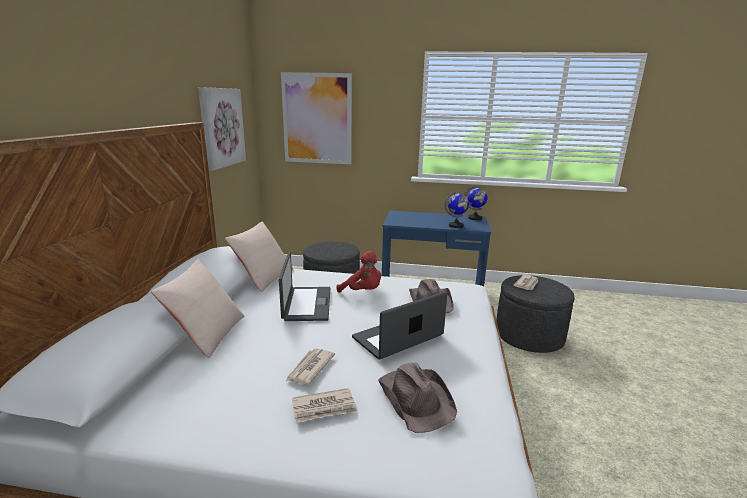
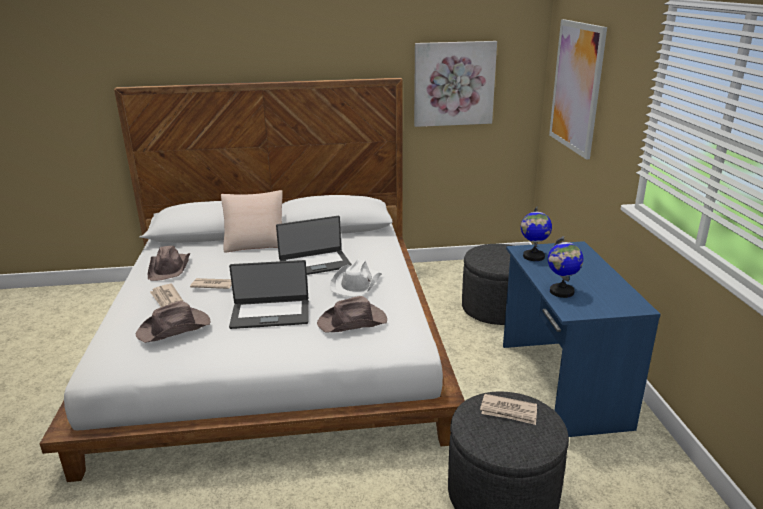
camera: 75 degrees right, 5 degrees up
beige pillow [225,221,293,292] -> none
red plush toy [336,251,381,293] -> white hat [330,259,382,297]
laptop [352,291,447,360] -> laptop turned 135 degrees clockwise [229,260,309,329]
globe [465,185,488,220] -> globe moved to [521,206,552,261]
none -> brown hat [148,246,190,281]

